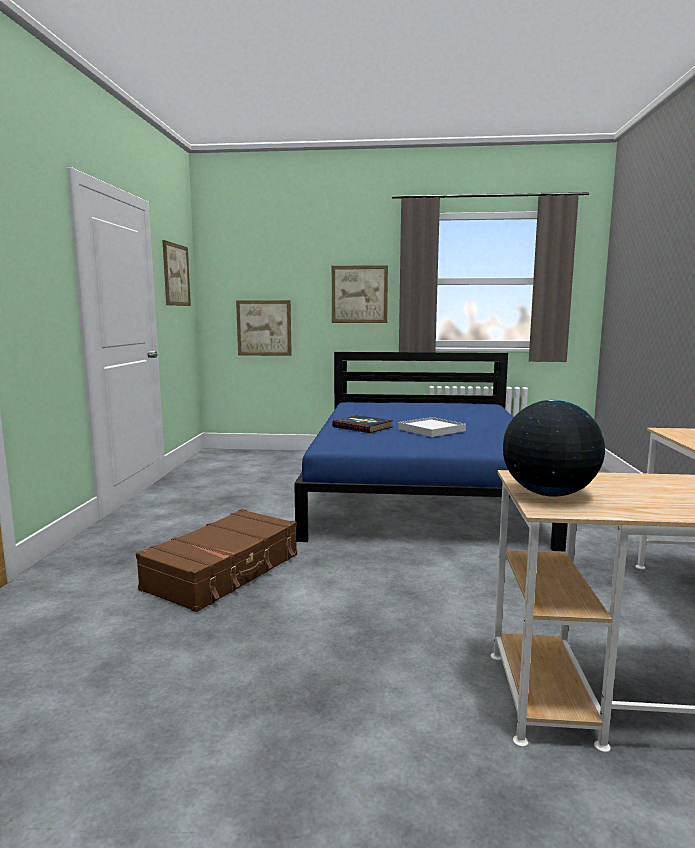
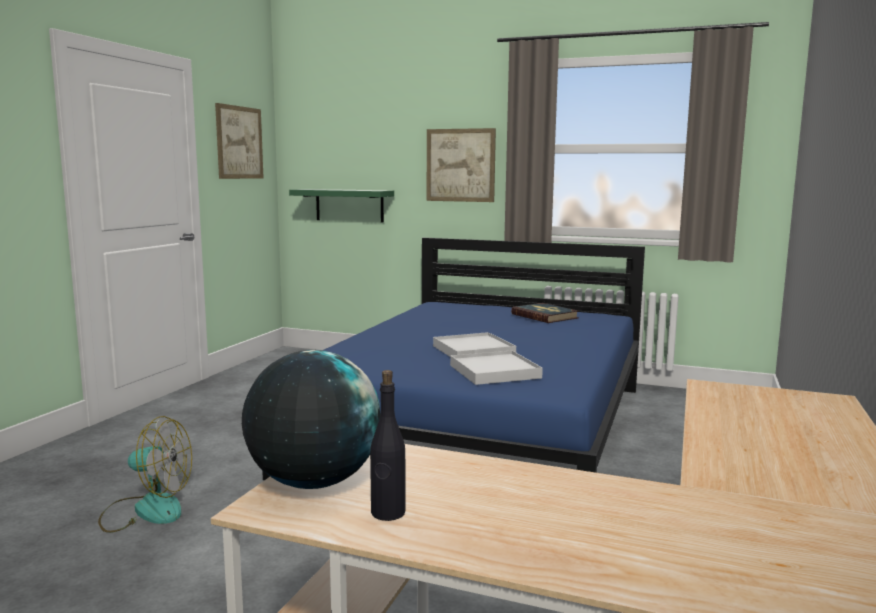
camera: 15 degrees right, 0 degrees up
brown suitcase [136,509,297,612] -> fan [98,416,192,533]
picture [236,300,292,356] -> green shelf [289,189,394,223]
book [332,415,393,433] -> book moved to [511,303,579,323]
none -> black bottle [370,370,405,521]
none -> white tray [450,350,543,385]

